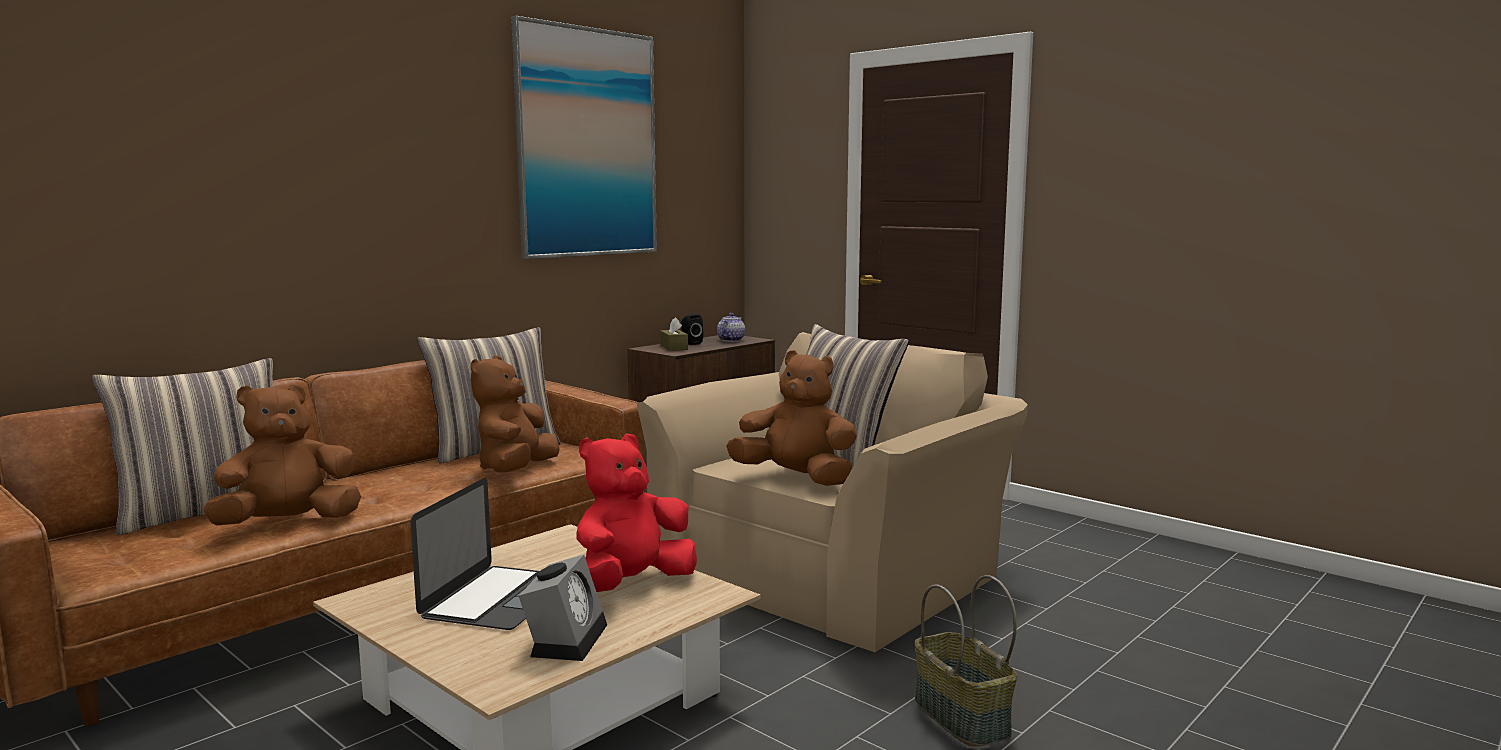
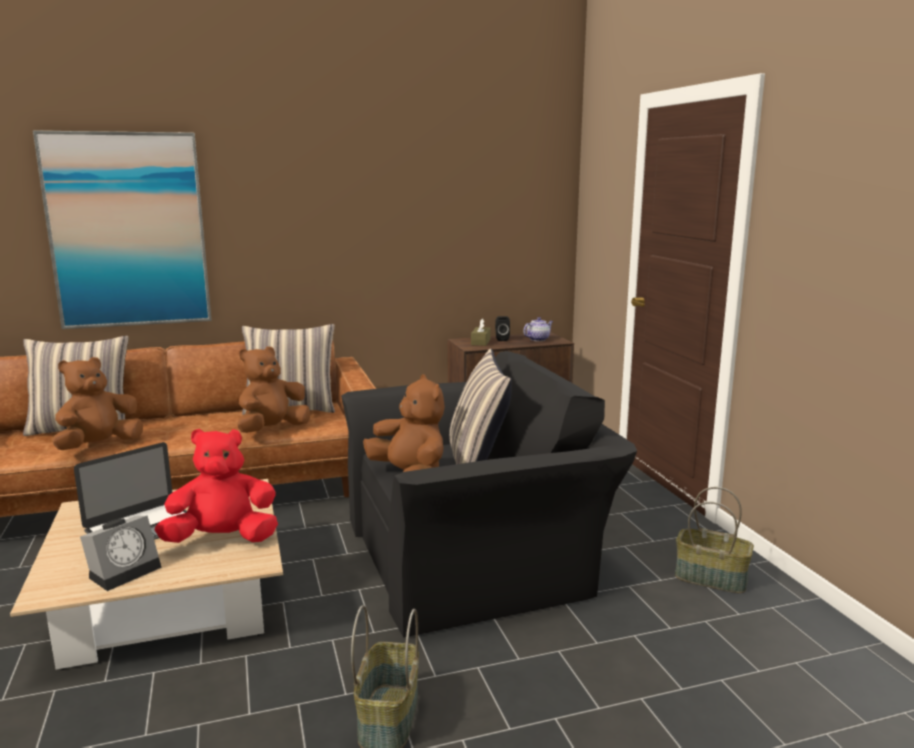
camera: 30 degrees right, 5 degrees up
brown plush toy [203,384,361,525] -> brown plush toy turned 45 degrees counterclockwise [53,357,143,450]
picture [511,16,657,259] -> picture moved to [33,131,211,329]
beige armchair [637,332,1028,652] -> black armchair [341,351,637,638]
none -> basket [675,487,754,593]

